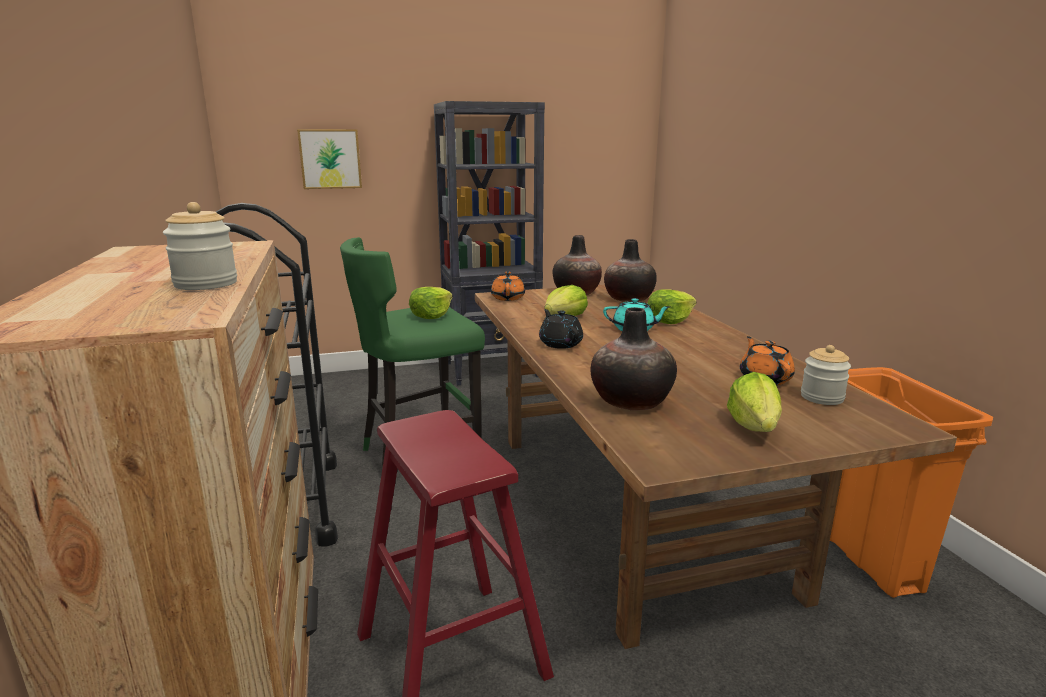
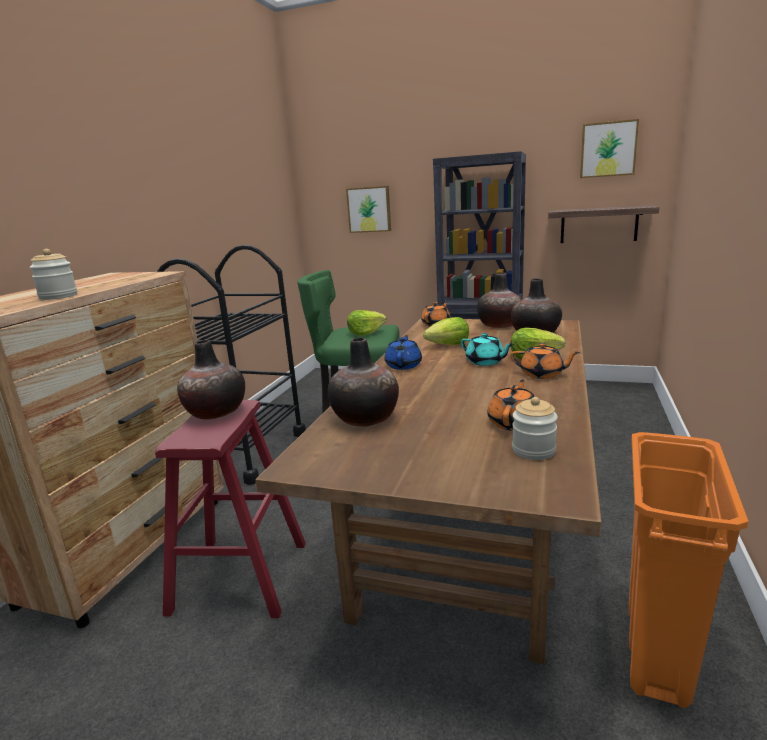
camera: 35 degrees right, 0 degrees up
black teapot [539,309,583,349] -> blue teapot [385,335,422,370]
lettuce [727,372,782,432] -> none
none -> vase [177,340,245,419]
none -> orange teapot [511,343,580,379]
none -> shelf [548,205,660,243]
none -> picture [580,119,639,178]

